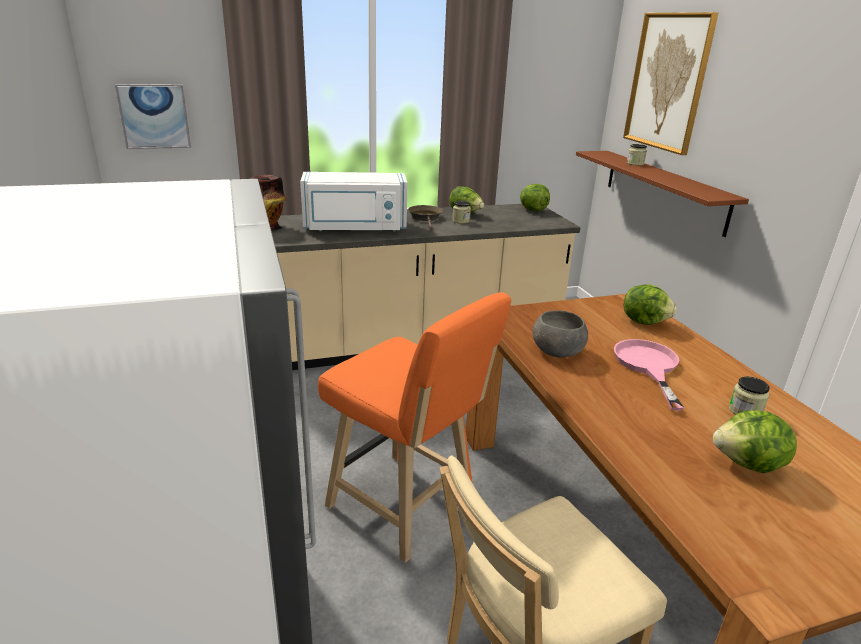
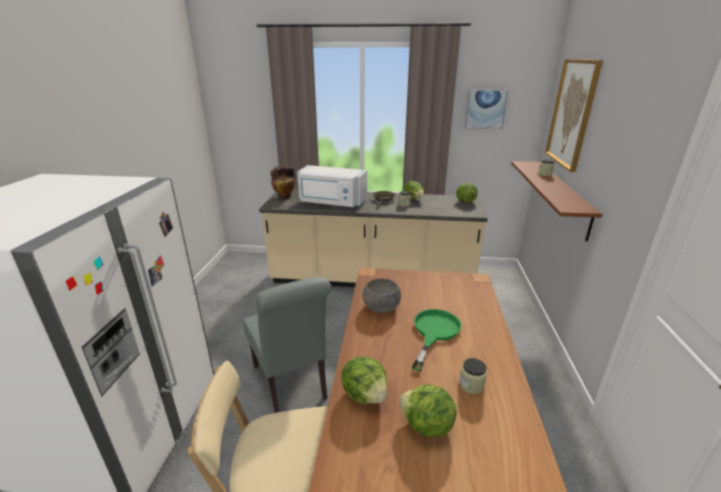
camera: 25 degrees right, 0 degrees up
picture [115,84,191,149] -> picture moved to [465,89,508,129]
orange stool [318,292,511,563] -> grey chair [243,277,331,413]
pink frying pan [614,339,684,411] -> green frying pan [412,309,461,371]
lettuce [624,284,677,325] -> lettuce moved to [341,356,387,404]

